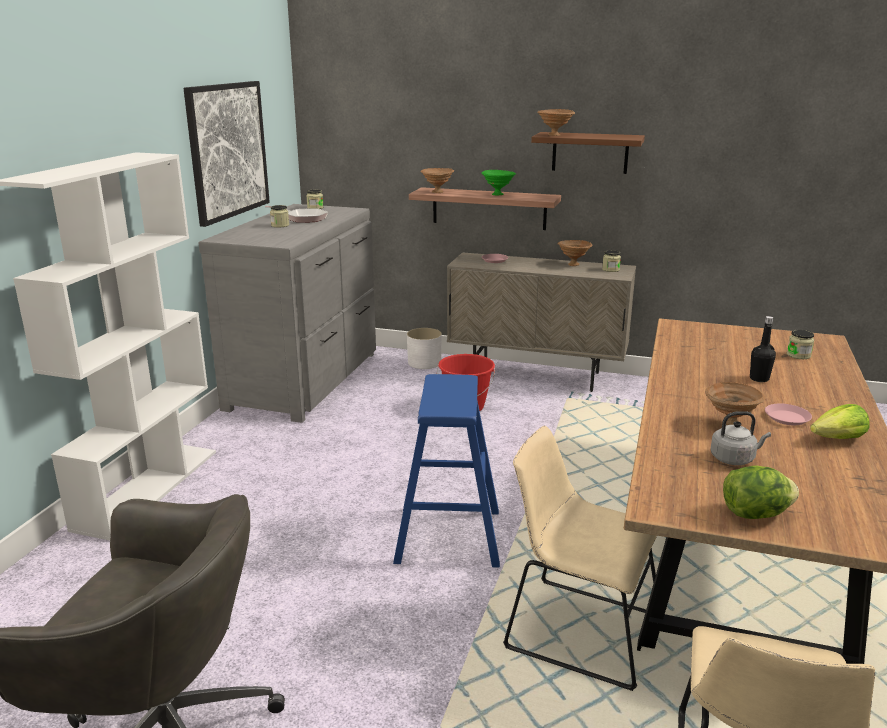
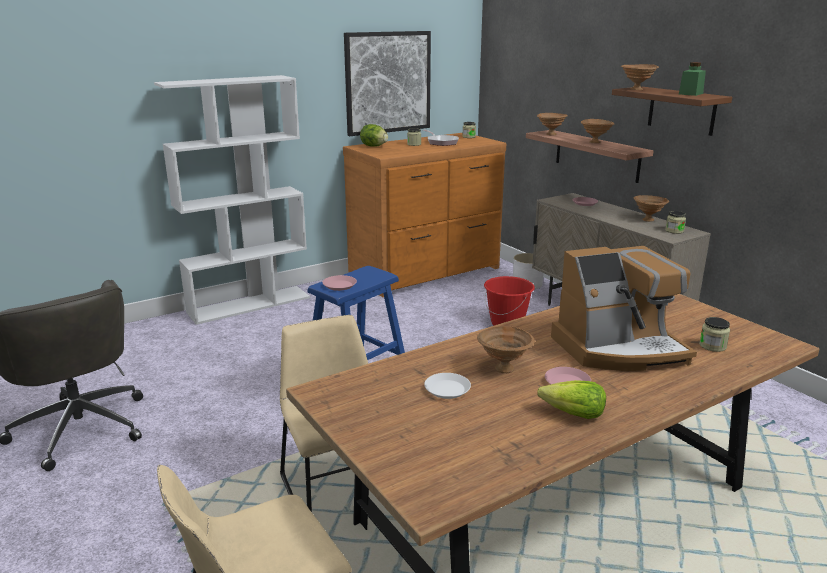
camera: 40 degrees right, 0 degrees up
grey dresser [199,204,376,423] -> brown dresser [343,133,506,297]
green bowl [482,170,516,195] -> brown bowl [581,119,614,143]
grey kettle [710,411,771,465] -> white plate [424,373,471,399]
lettuce [723,465,799,519] -> lettuce moved to [360,124,388,147]
black bottle [750,316,776,382] -> coffee machine [551,246,697,371]
none -> pink plate [322,275,357,291]
none -> green jar [679,62,706,96]

